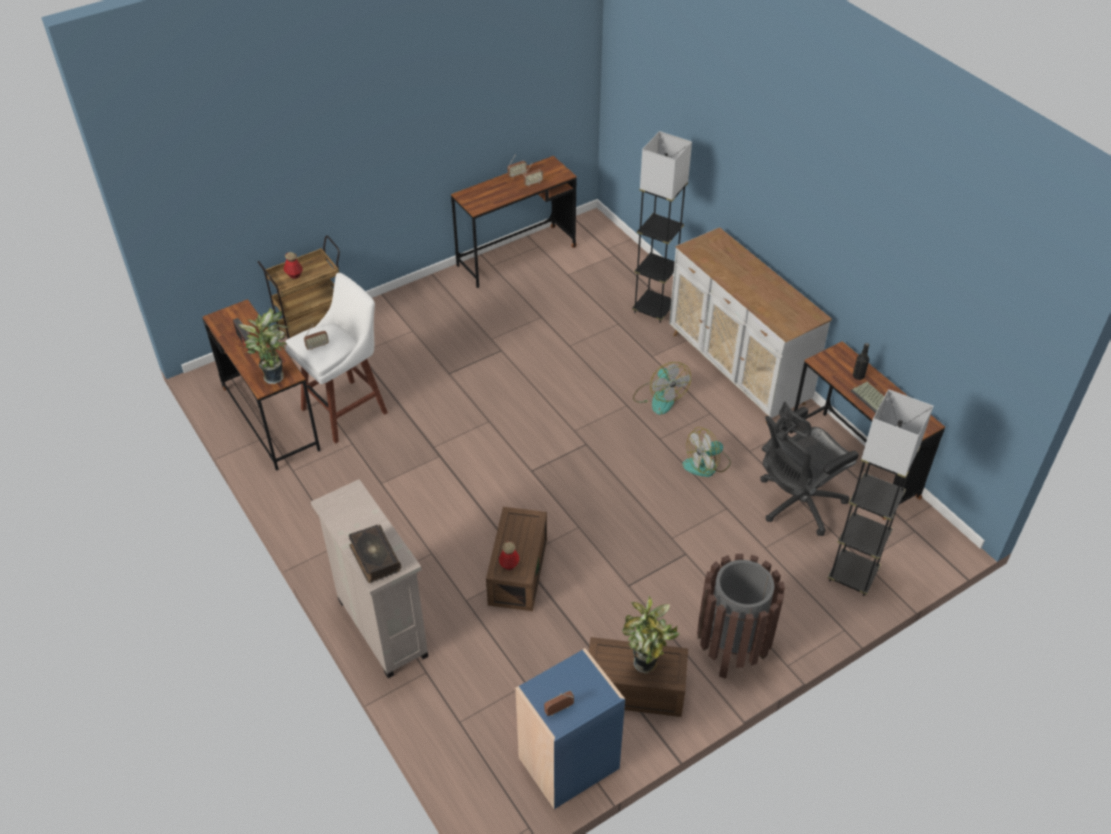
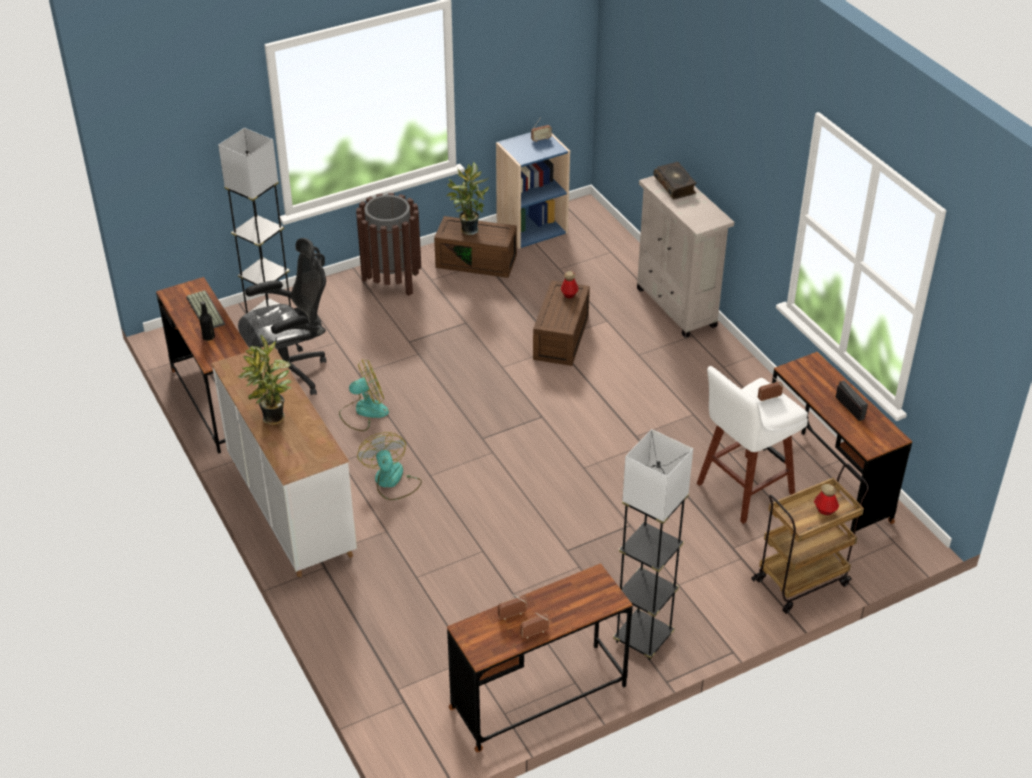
camera: 175 degrees left, 5 degrees down
potted plant [238,307,290,384] -> potted plant moved to [238,334,292,425]
black floor lamp [632,131,692,323] -> black floor lamp moved to [613,429,693,660]

